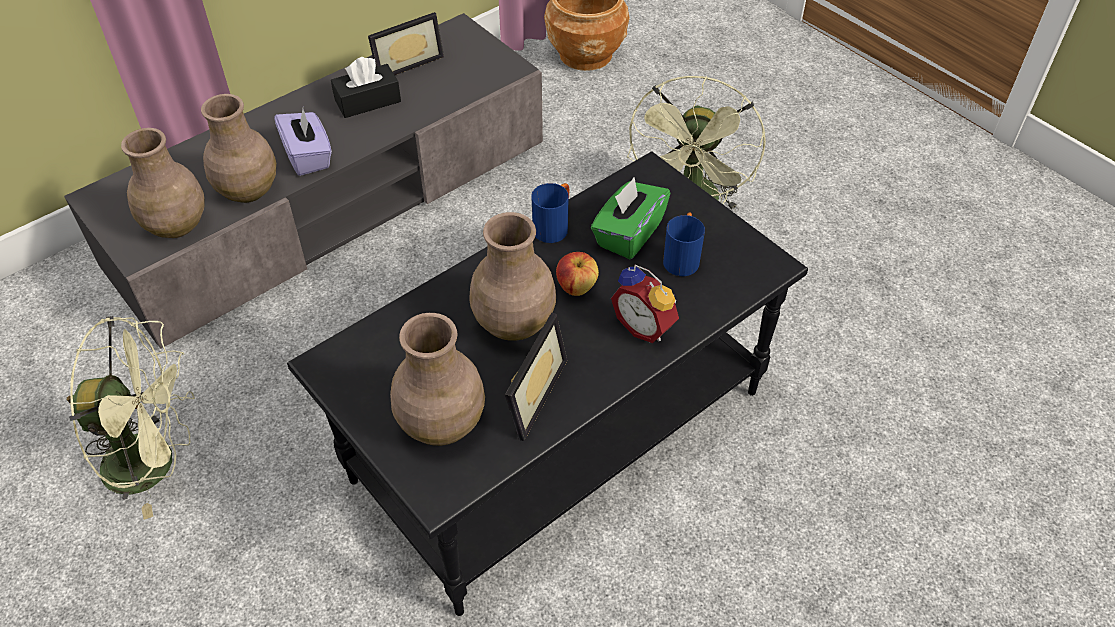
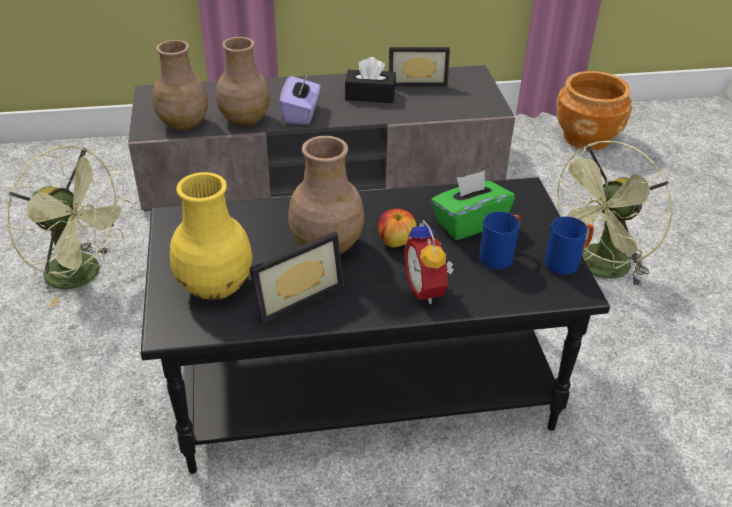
camera: 30 degrees right, 10 degrees down
brown vase [390,313,485,446] -> yellow vase [170,172,253,300]
blue mug [531,183,569,243] -> blue mug moved to [544,216,594,275]

